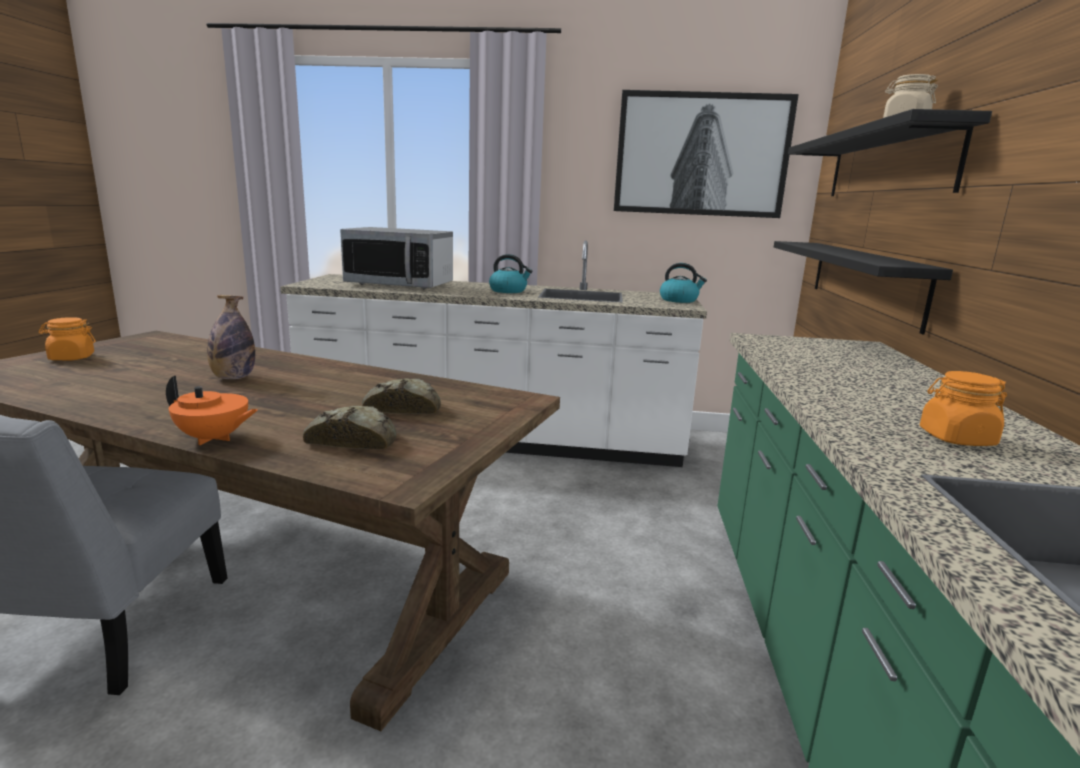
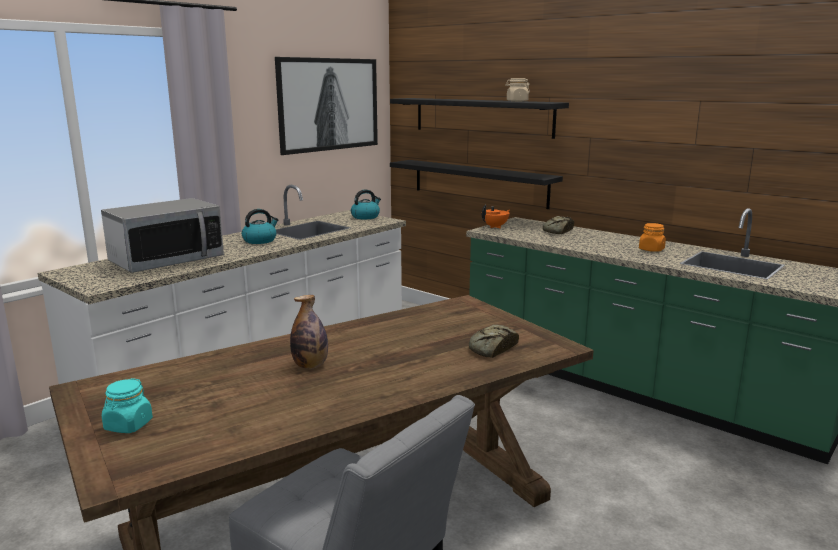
camera: 55 degrees left, 0 degrees up
orange jar [39,317,96,361] -> turquoise jar [102,378,153,433]
orange teapot [166,376,258,445] -> orange teapot moved to [481,205,510,228]
bread [362,378,441,414] -> bread moved to [542,216,574,234]

